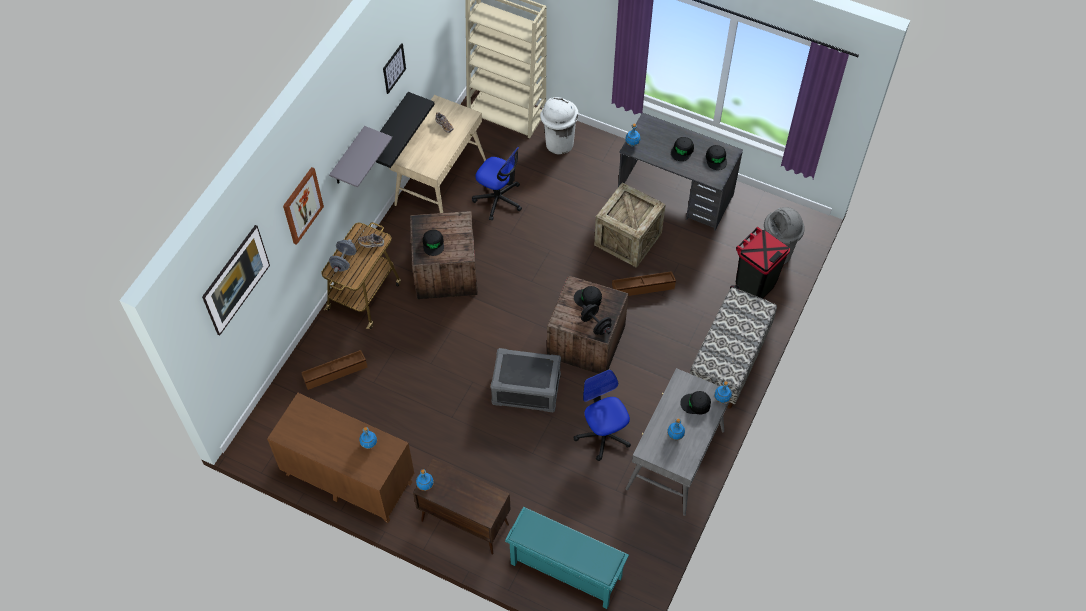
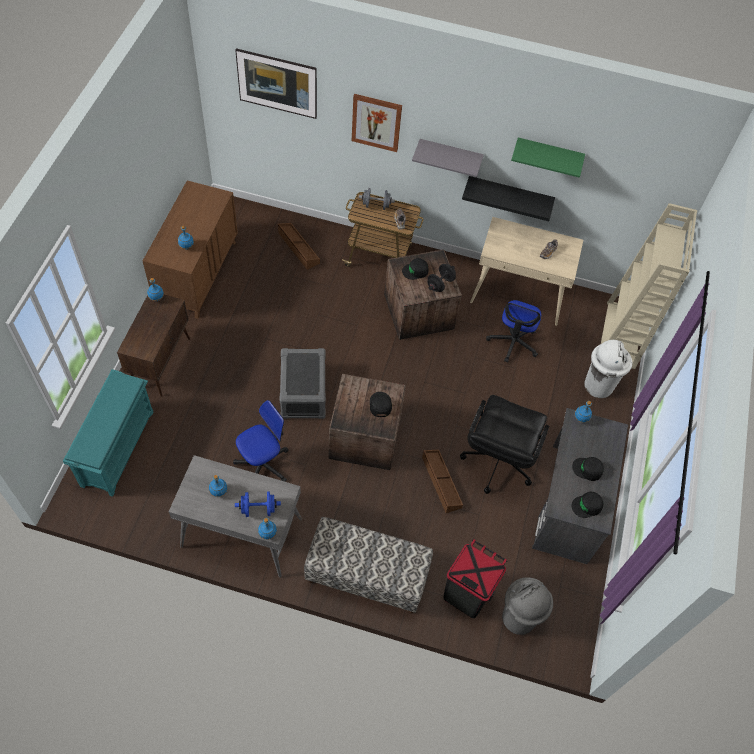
camera: 75 degrees right, 0 degrees up
picture [383,43,406,94] -> green shelf [511,138,585,178]
black dumbbell [581,304,612,335] -> black dumbbell moved to [428,264,456,292]
crate [594,182,666,268] -> black office chair [460,395,549,494]
black cap [680,391,711,415] -> blue dumbbell [235,491,281,517]

